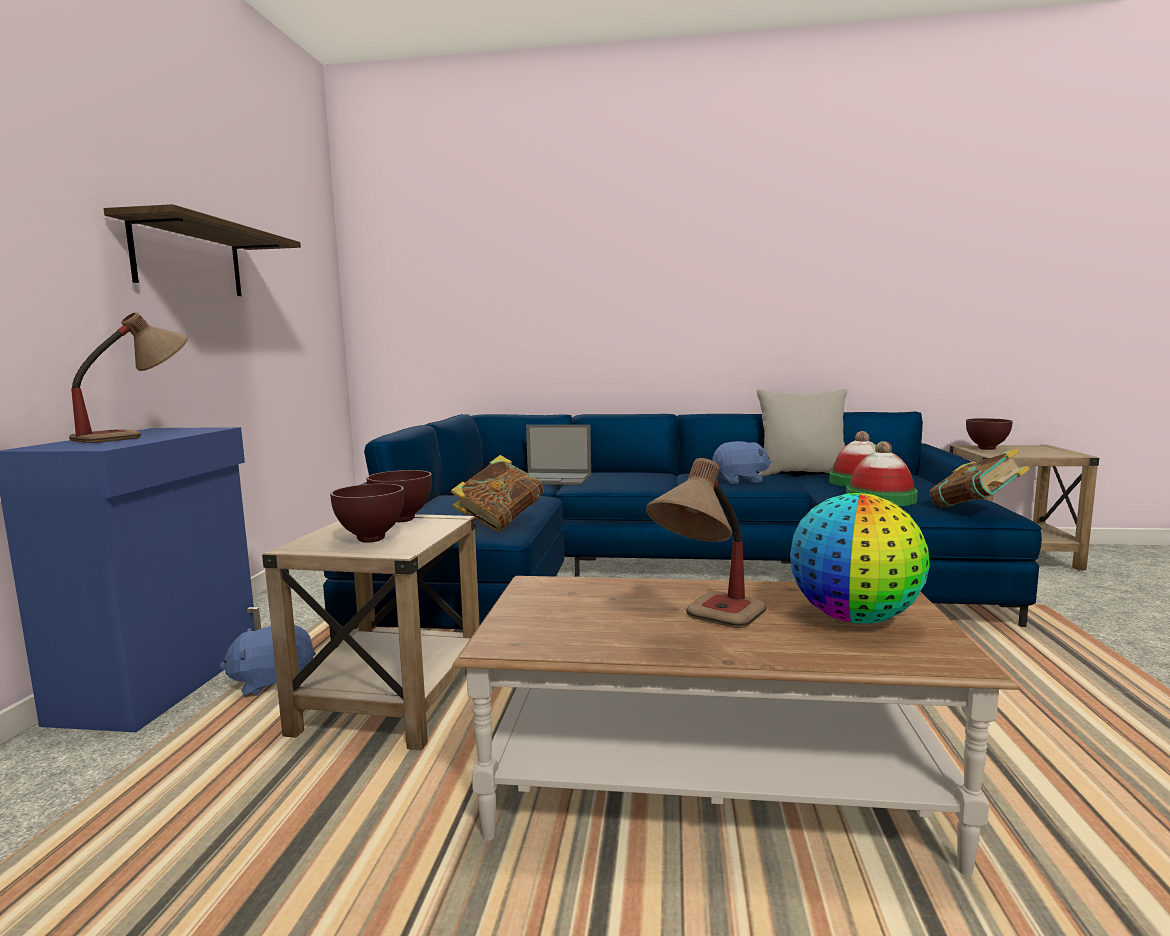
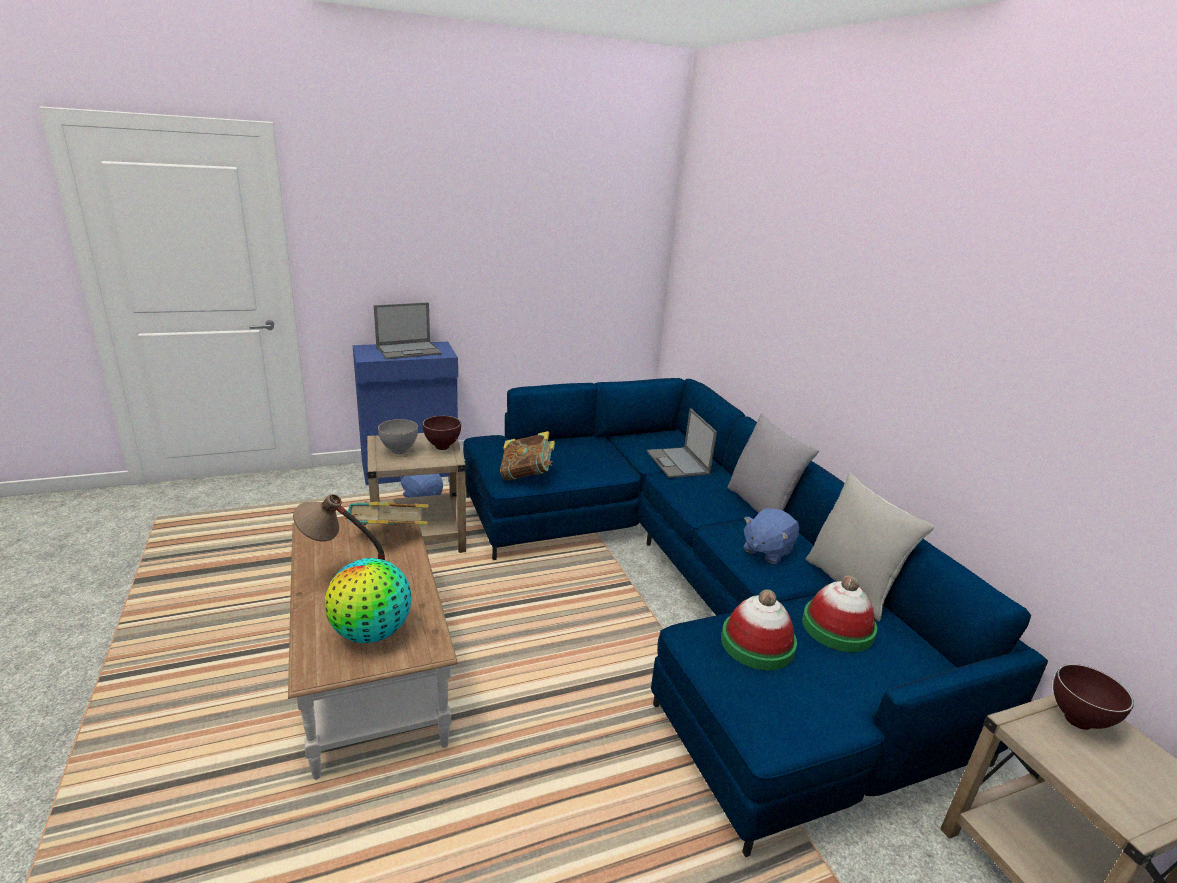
camera: 60 degrees right, 15 degrees up
table lamp [69,312,188,443] -> laptop [374,302,442,359]
shelf [104,204,301,296] -> none
brown bowl [330,484,404,543] -> grey bowl [378,419,418,454]
blue plush toy [713,441,771,484] -> blue plush toy turned 75 degrees clockwise [743,508,799,564]
book [930,448,1030,508] -> book moved to [348,501,428,526]
none -> grey pillow [727,413,819,513]

